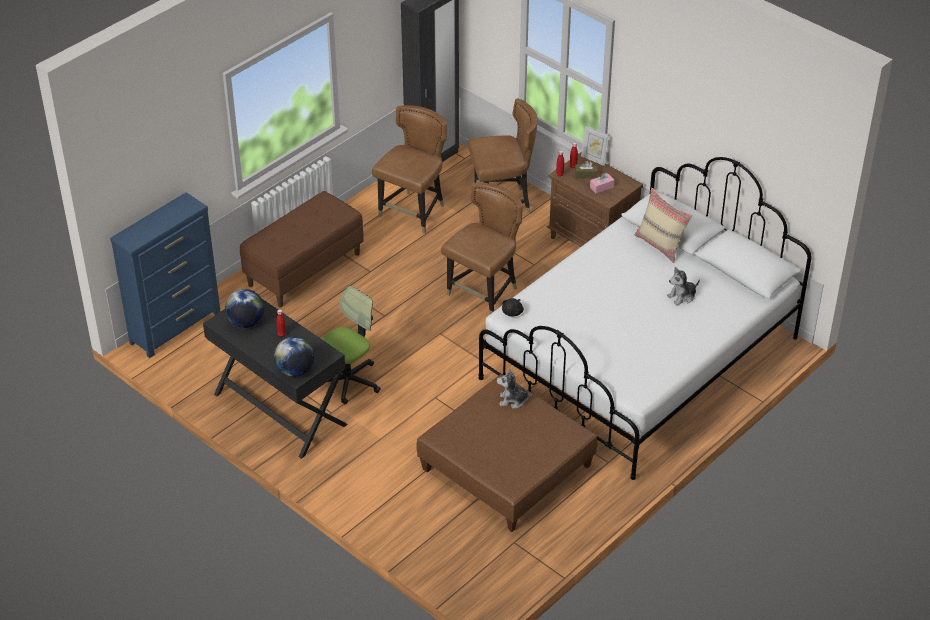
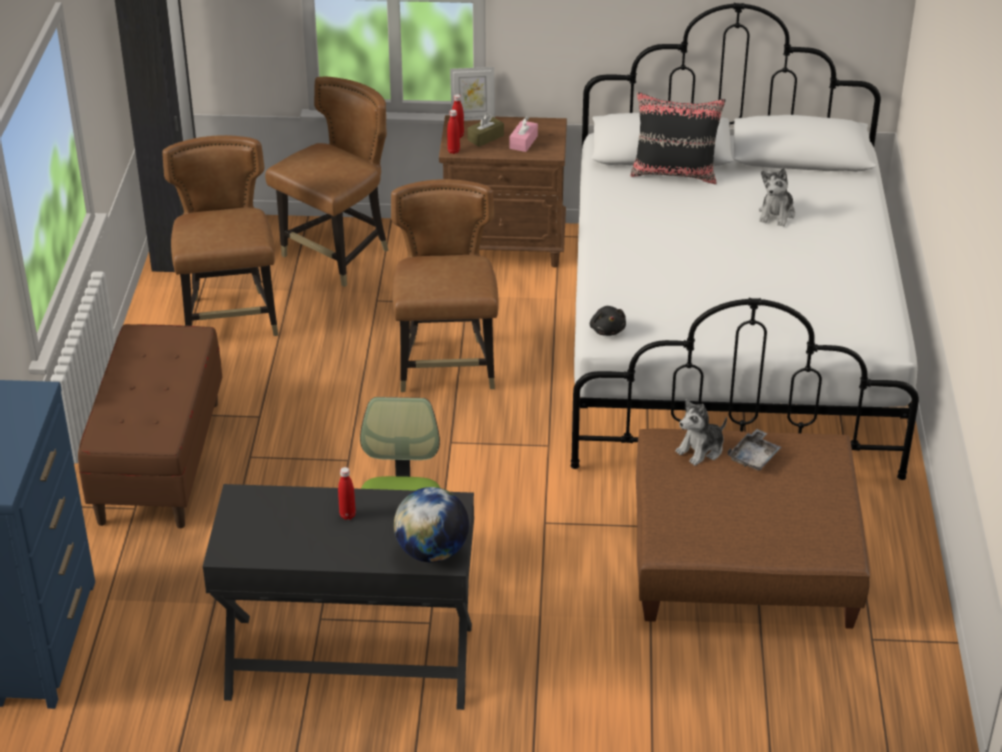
camera: 40 degrees left, 5 degrees down
globe [225,289,264,328] -> none
beige pillow [635,188,692,263] -> black pillow [630,92,725,184]
none -> grey tray [728,429,781,471]

